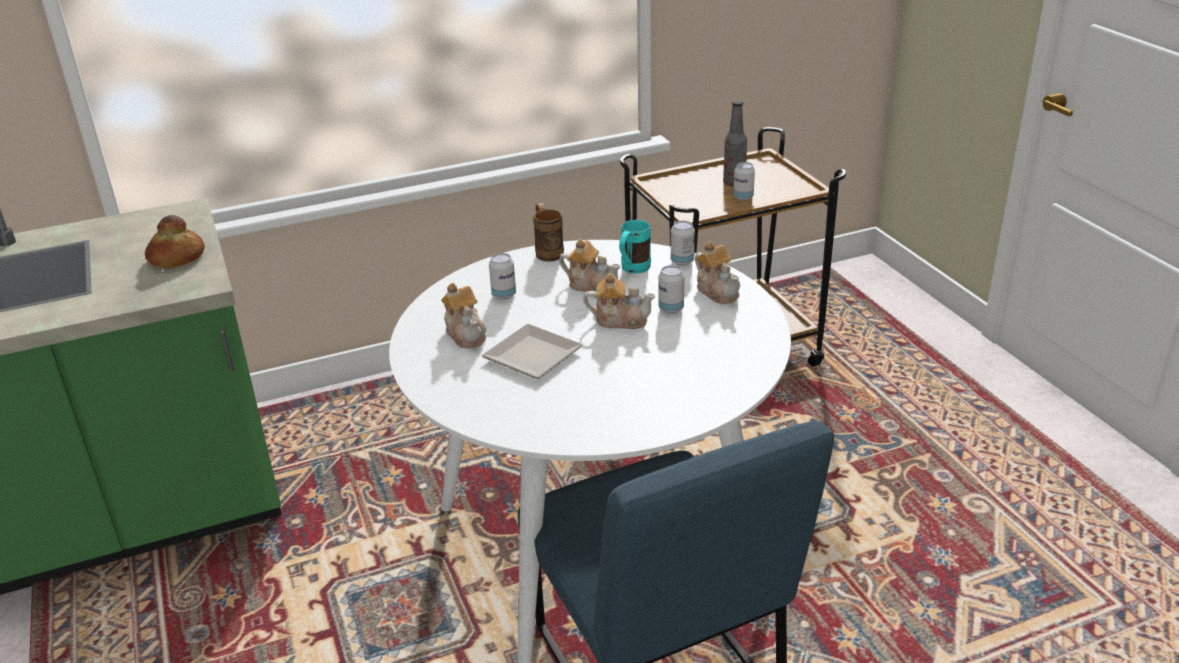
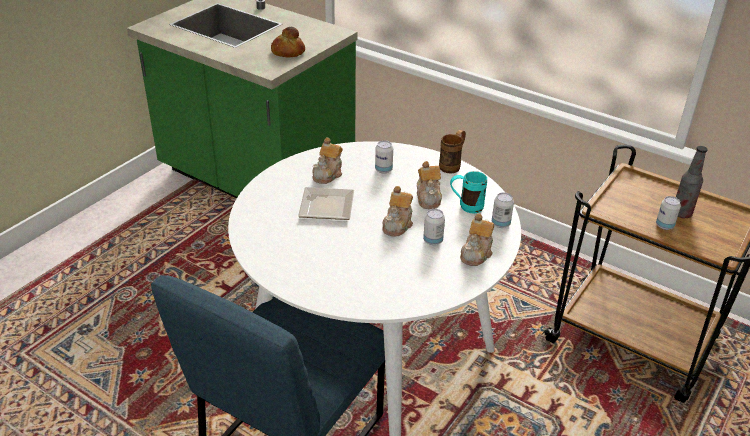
camera: 55 degrees right, 5 degrees up
teapot [583,273,655,329] -> teapot turned 45 degrees clockwise [382,186,413,237]

